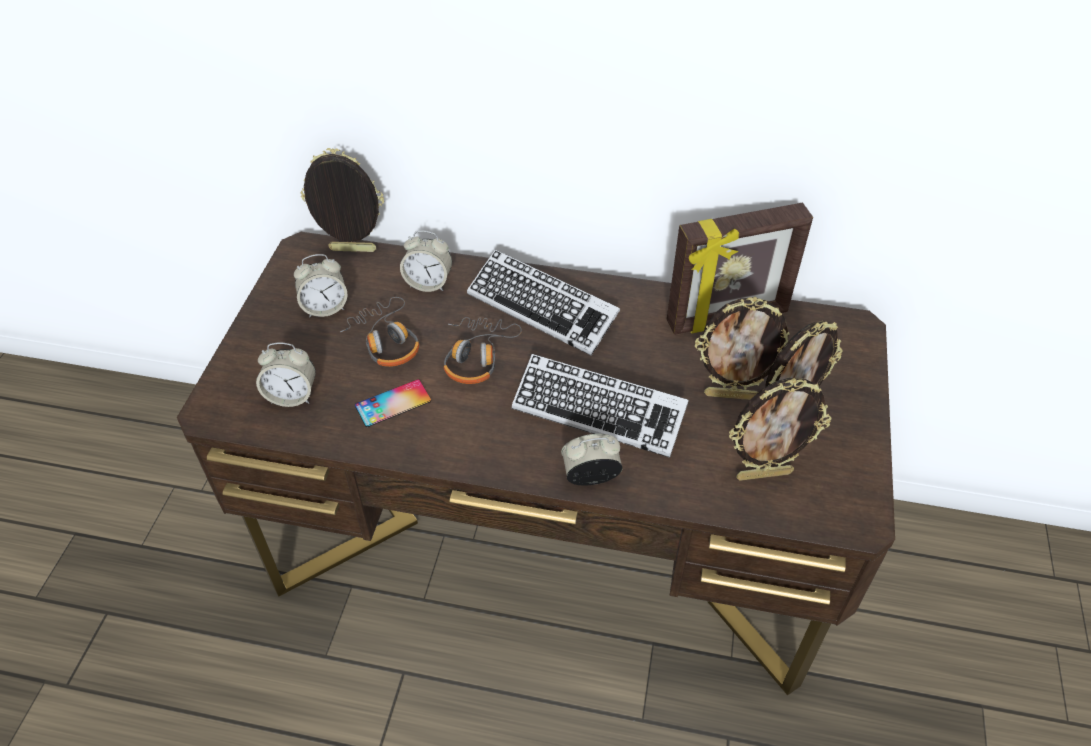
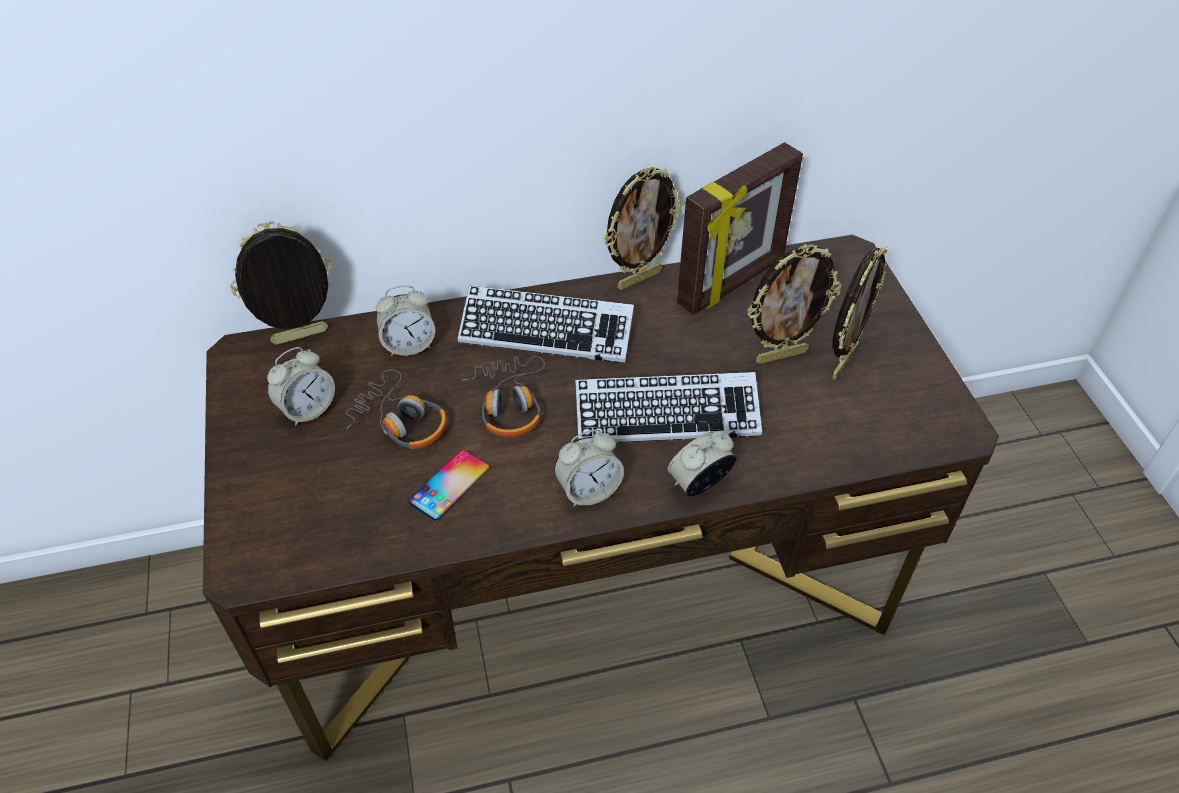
camera: 25 degrees left, 0 degrees up
alarm clock [256,343,316,407] -> alarm clock moved to [554,429,624,507]
picture frame [729,378,832,481] -> picture frame moved to [604,167,682,290]

